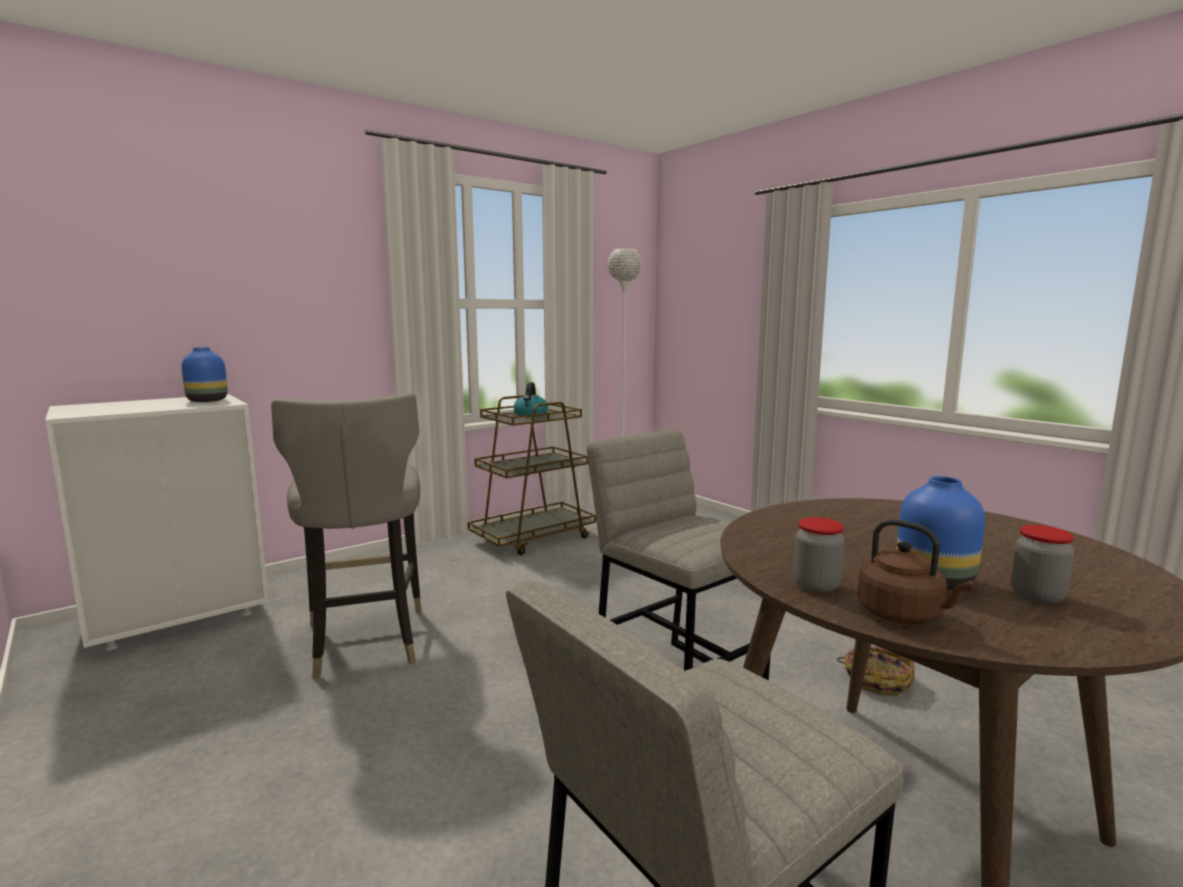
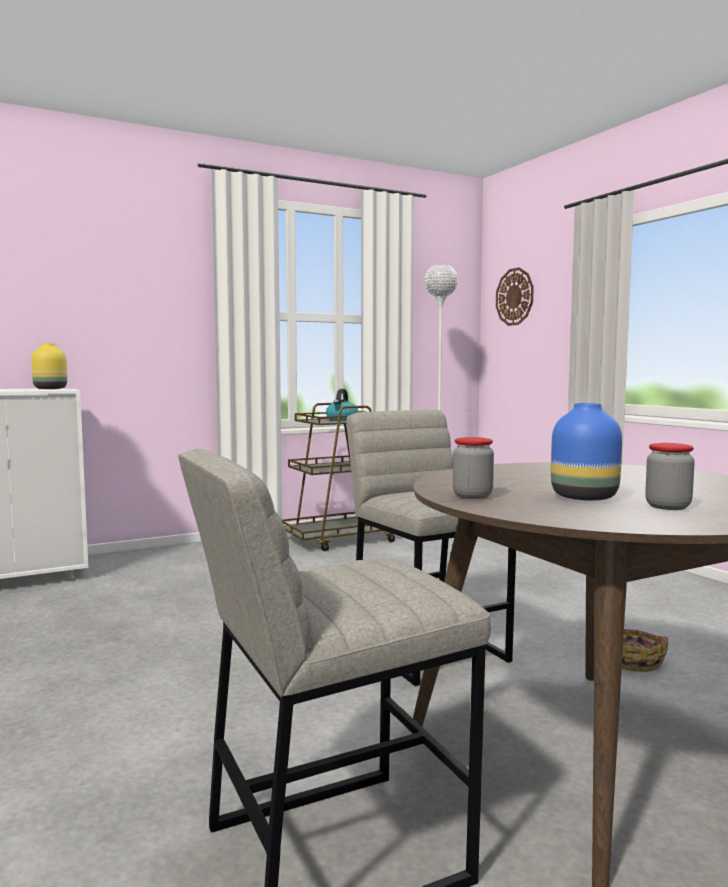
camera: 10 degrees right, 5 degrees down
blue vase [181,347,228,402] -> yellow vase [31,343,67,389]
grey stool [271,393,422,679] -> none
brown kettle [857,519,973,624] -> none
none -> wall clock [496,267,534,326]

